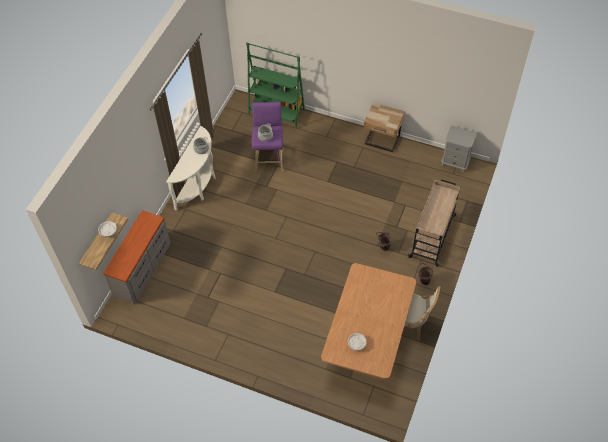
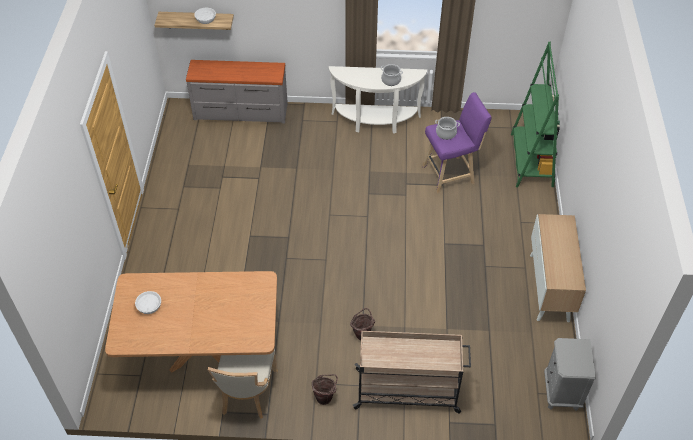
camera: 70 degrees right, 5 degrees down
beige nightstand [364,103,405,152] -> cabinet [530,214,586,323]

